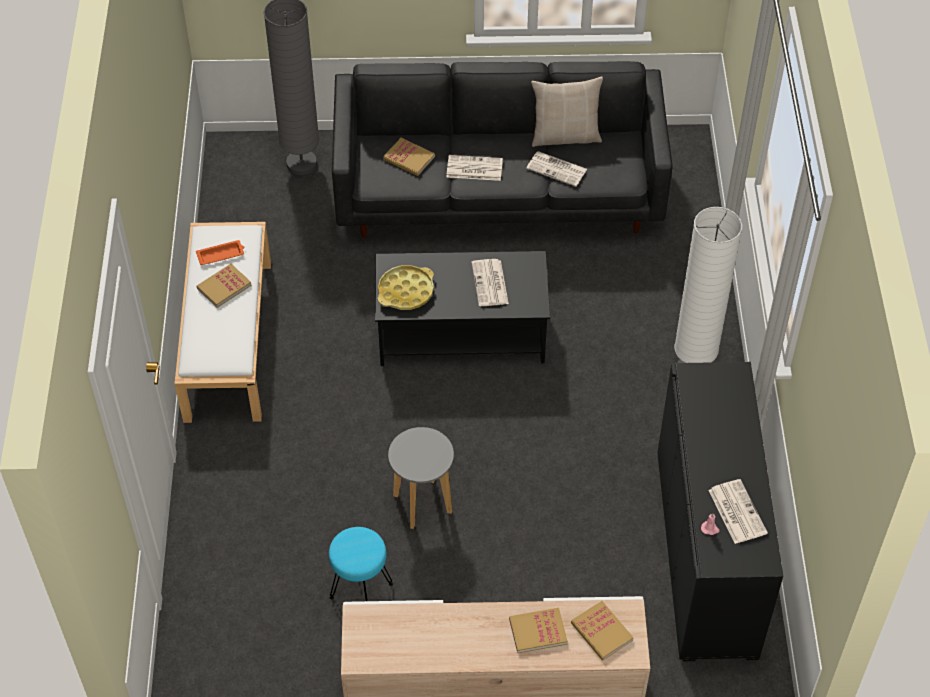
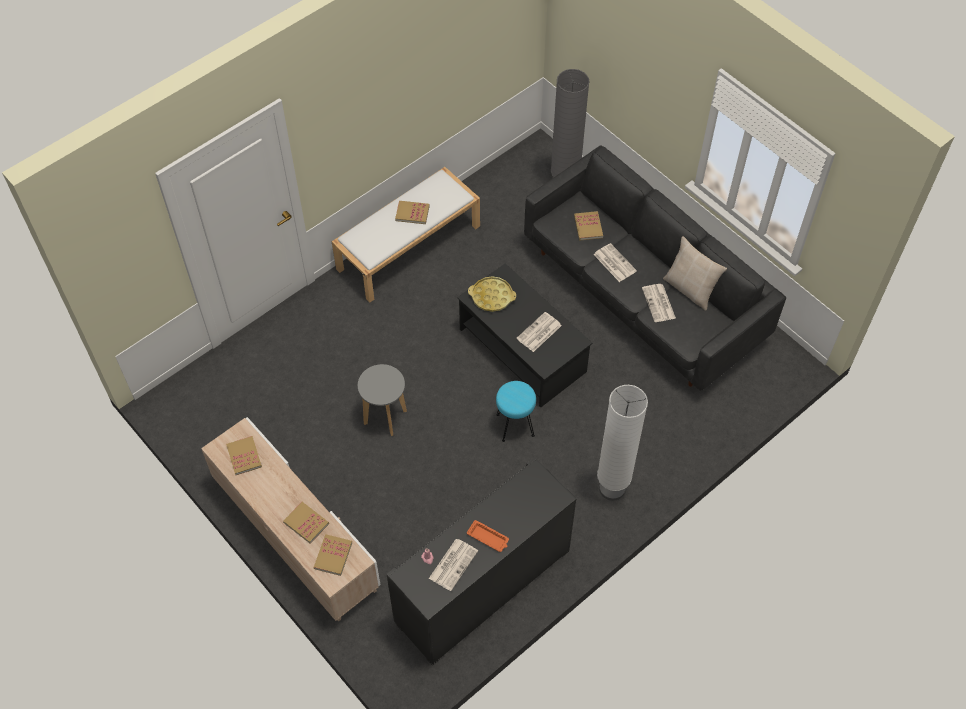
camera: 50 degrees right, 5 degrees up
orange tray [196,240,244,265] -> orange tray moved to [467,520,509,552]
turquoise stool [329,527,393,601] -> turquoise stool moved to [496,381,536,442]
none -> book [226,436,262,475]

